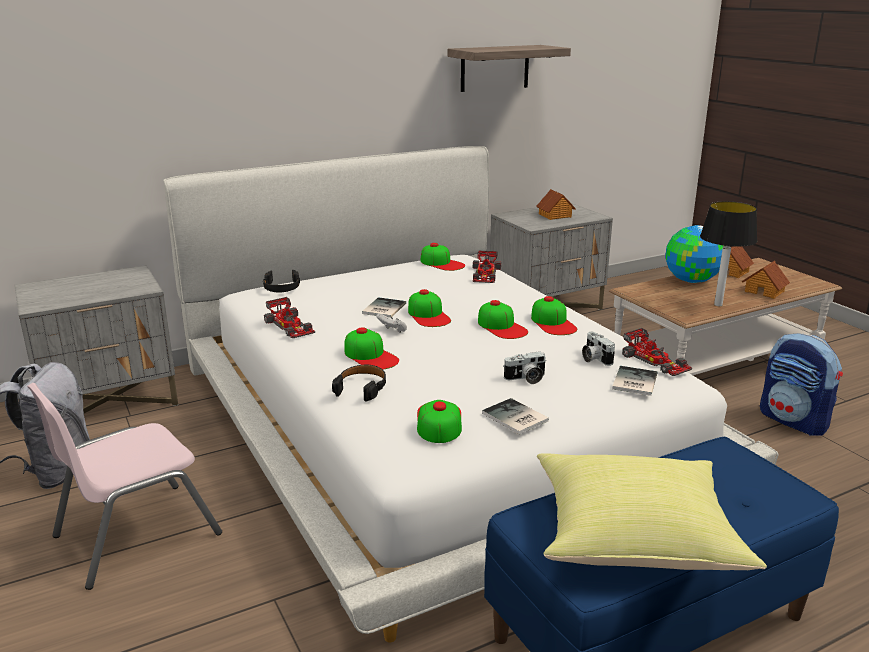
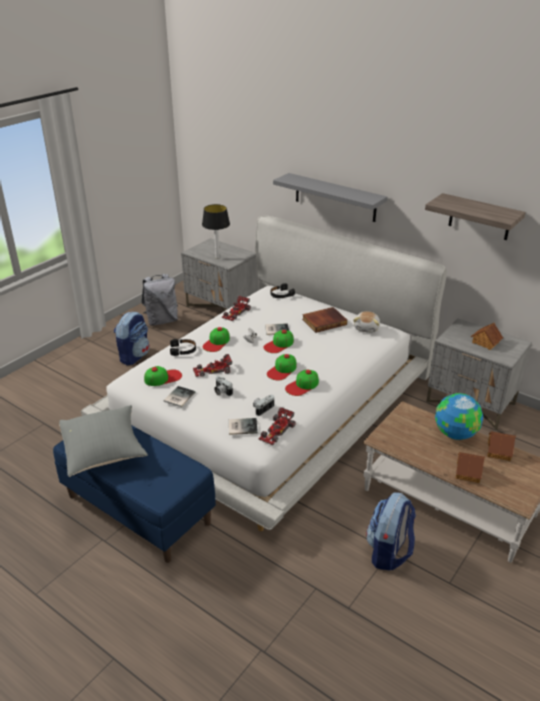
camera: 65 degrees right, 10 degrees up
pink chair [27,383,222,590] -> backpack [114,311,150,365]
cap [420,243,465,271] -> plush toy [353,311,380,333]
toy car [472,250,501,283] -> toy car moved to [193,354,232,377]
yellow pillow [537,453,767,570] -> grey pillow [59,405,148,477]
table lamp [700,201,757,306] -> table lamp moved to [202,204,230,259]
none -> grey shelf [273,173,387,222]
none -> book [302,307,347,333]

